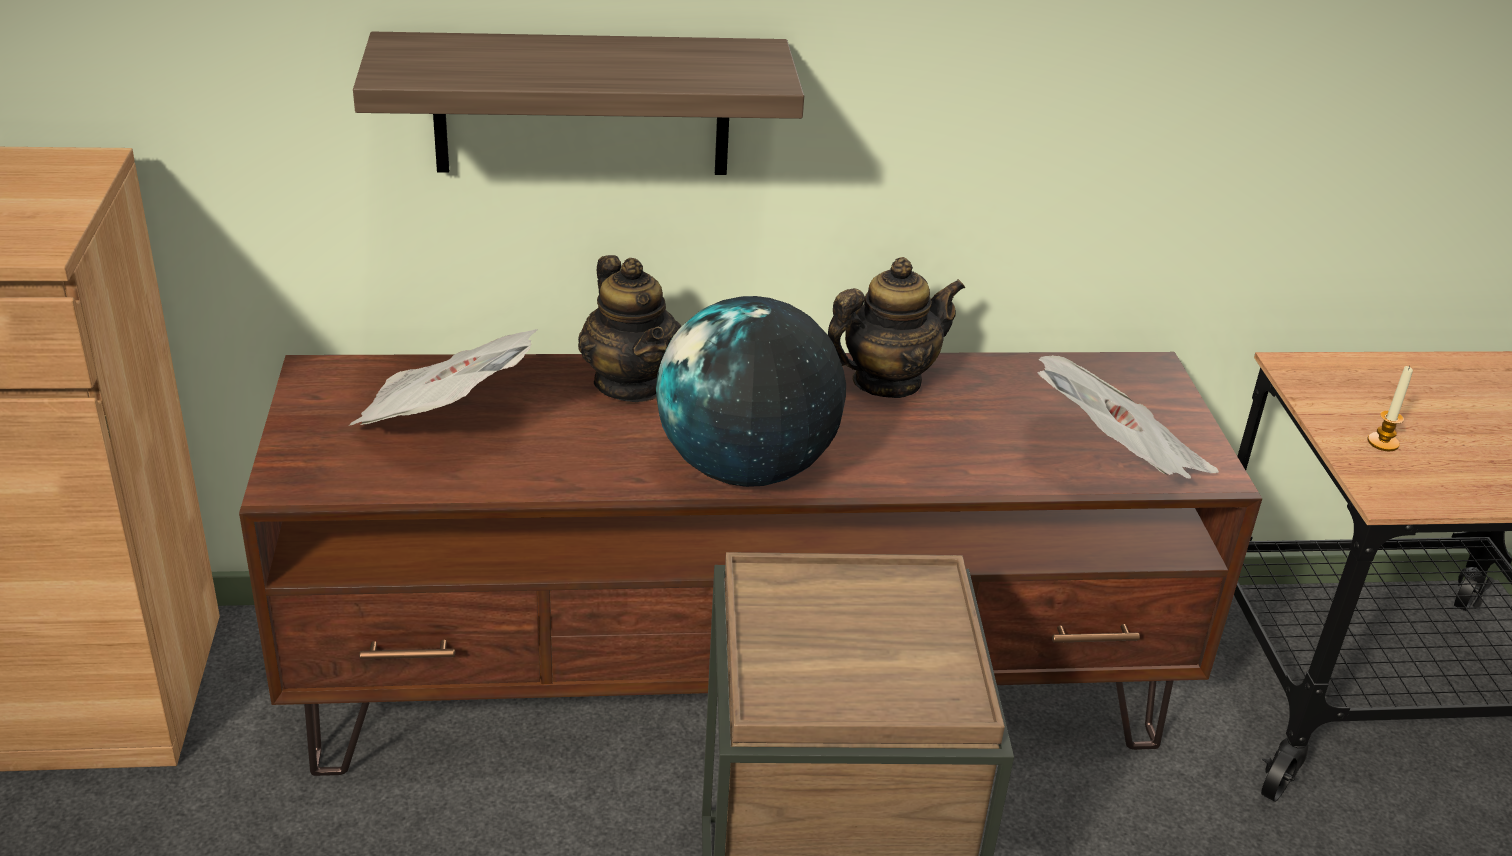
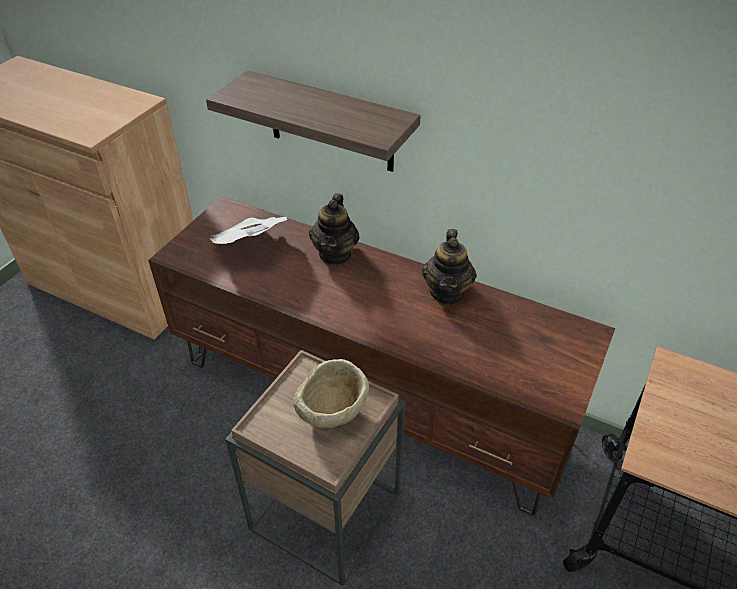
camera: 35 degrees right, 10 degrees up
globe [656,296,846,487] -> none
teapot [828,257,965,398] -> teapot turned 90 degrees clockwise [422,229,477,305]
newspaper [1037,355,1219,479] -> none
candle [1367,366,1413,451] -> none
none -> beige bowl [293,359,369,428]

